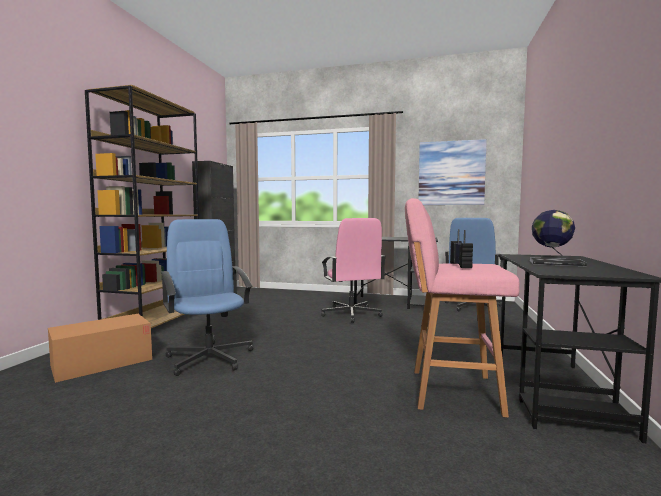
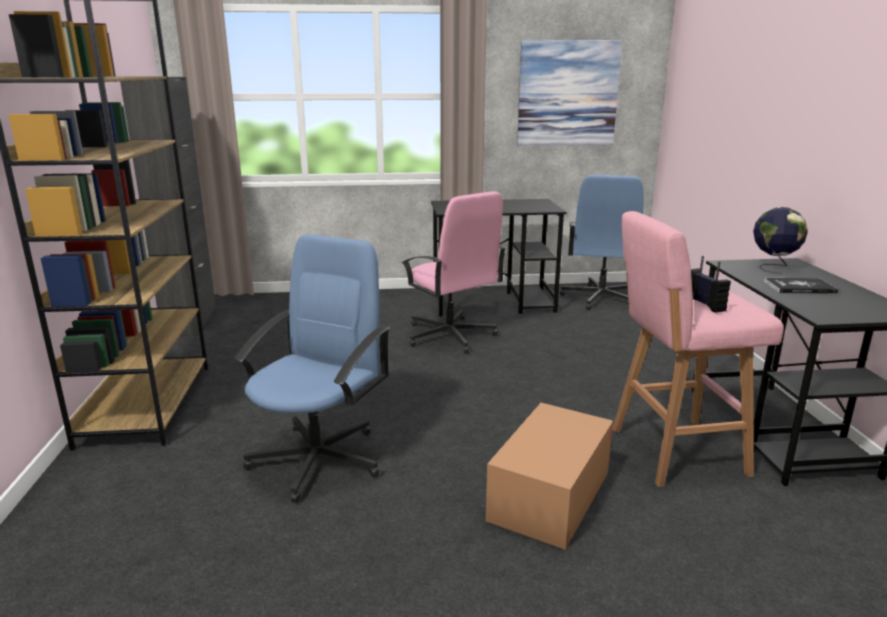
camera: 20 degrees left, 15 degrees up
cardboard box [48,314,152,383] -> cardboard box moved to [486,403,613,550]
blue office chair [161,219,253,376] -> blue office chair turned 75 degrees clockwise [234,234,390,503]

